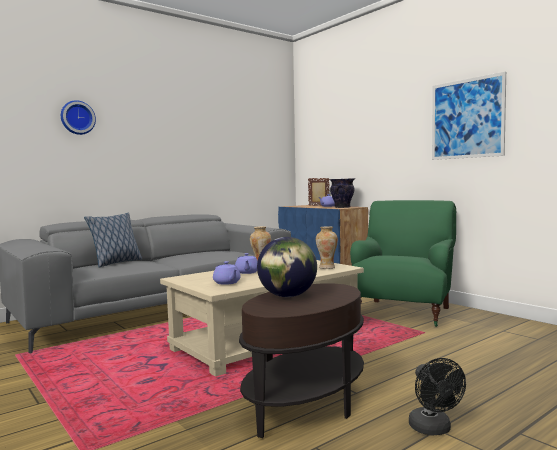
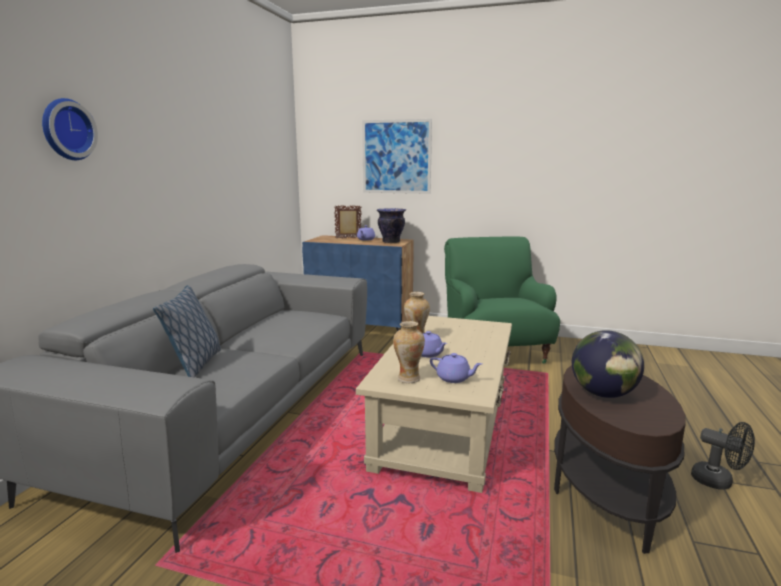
camera: 35 degrees left, 10 degrees up
vase [316,226,338,269] -> vase moved to [393,321,425,383]
picture [432,72,506,160] -> picture moved to [362,119,432,194]

